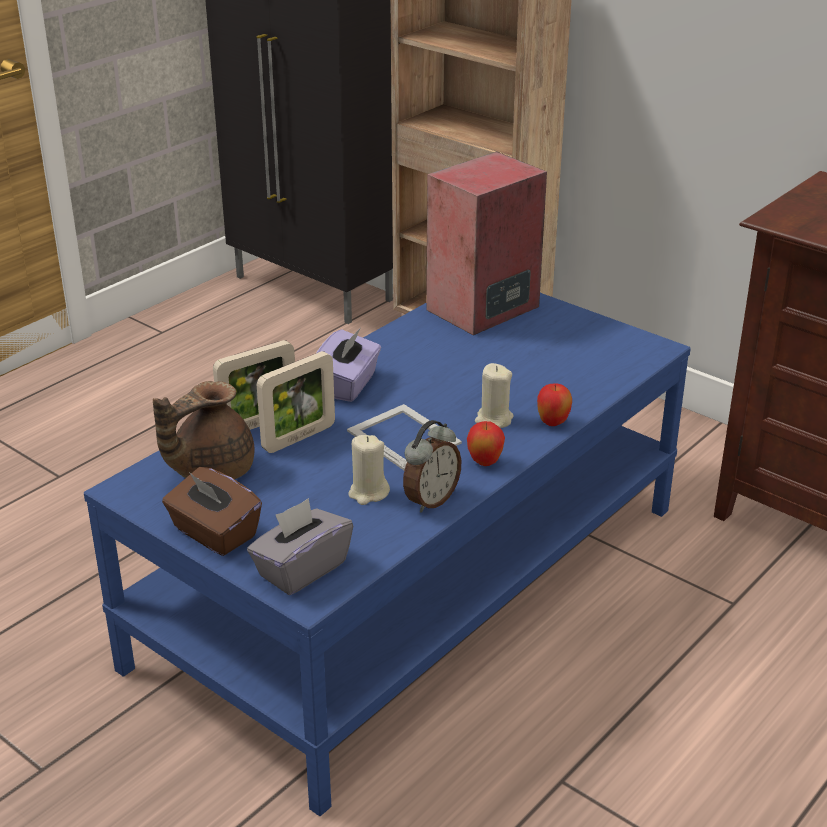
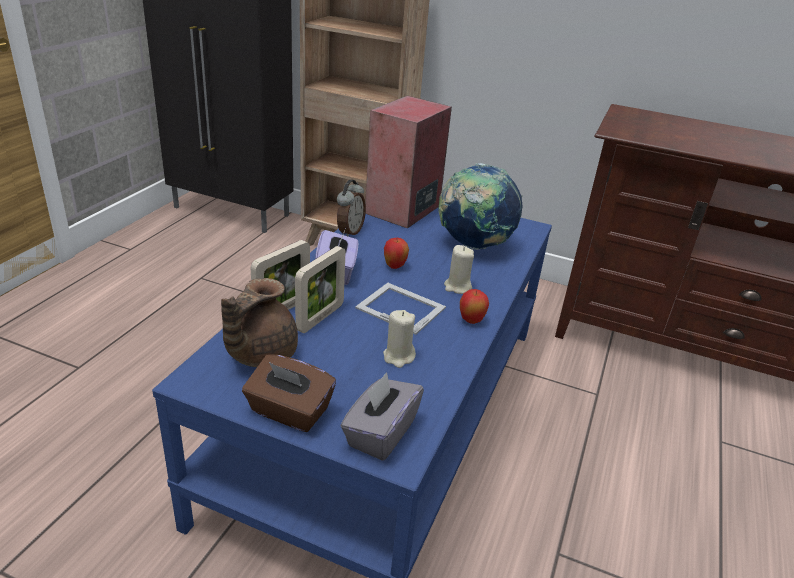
camera: 20 degrees left, 0 degrees up
alarm clock [403,420,462,513] -> alarm clock moved to [337,180,366,236]
apple [537,383,572,426] -> apple moved to [384,238,409,269]
none -> globe [438,163,523,250]

